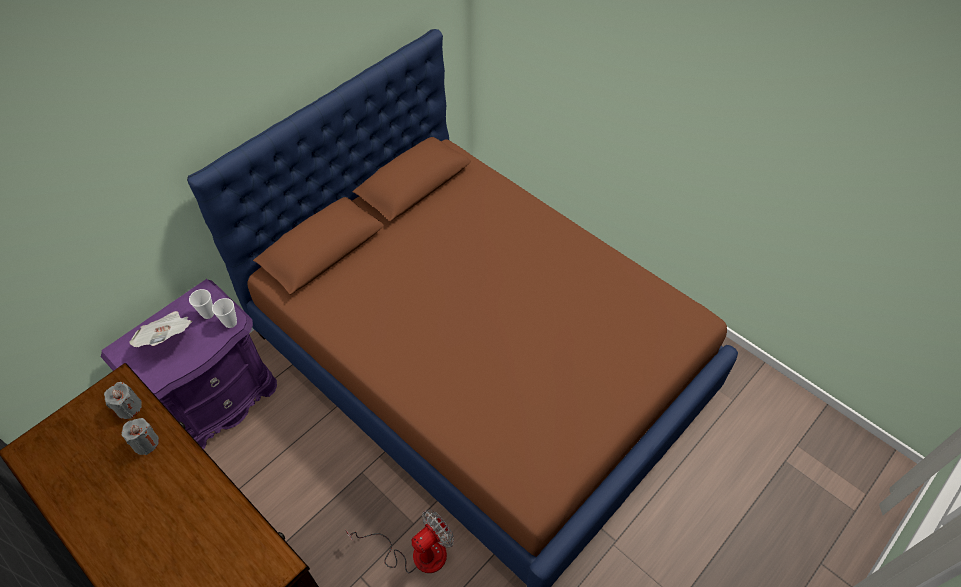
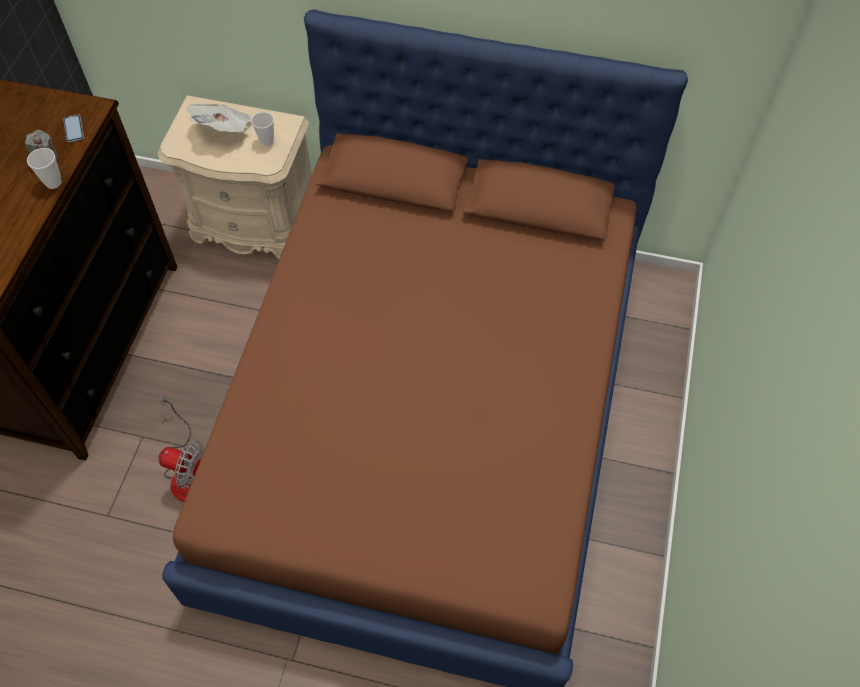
camera: 60 degrees right, 5 degrees up
purple nightstand [101,279,277,449] -> beige nightstand [158,95,312,259]
grey candle [104,382,142,419] -> phone [63,114,84,142]
cup [212,298,237,328] -> cup moved to [27,148,61,189]

